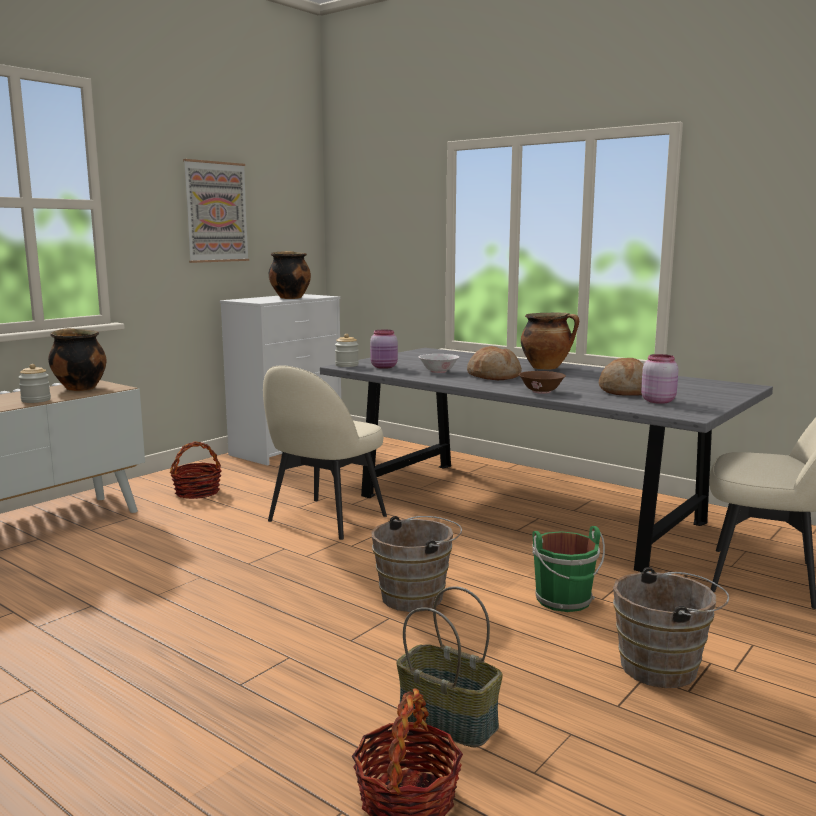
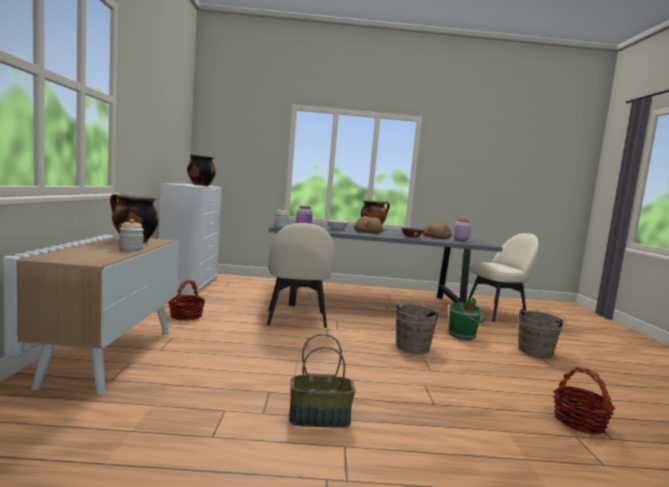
camera: 40 degrees left, 5 degrees down
picture [183,159,249,263] -> none
basket [396,586,503,747] -> basket moved to [289,334,355,428]

